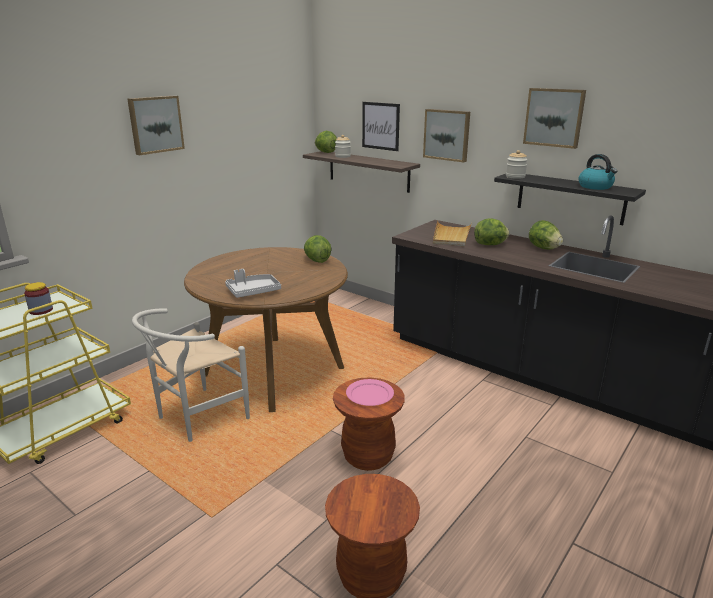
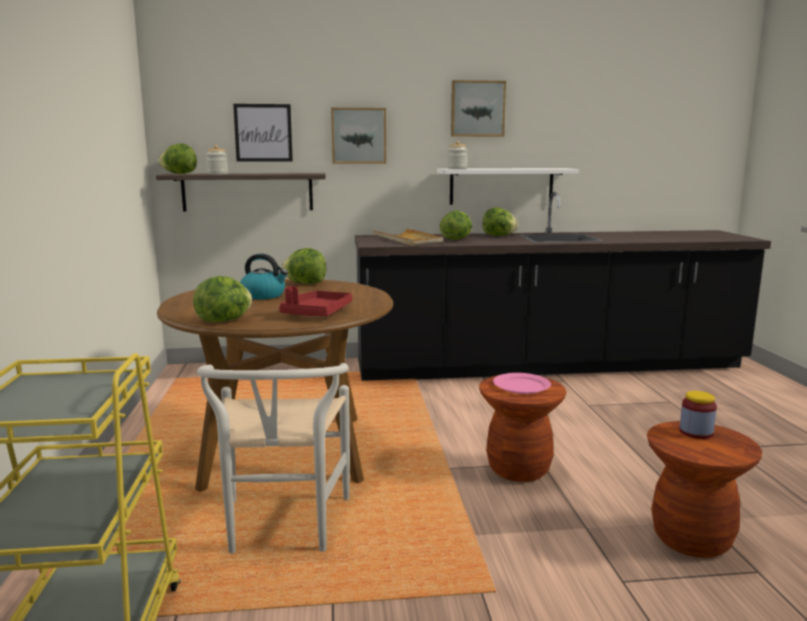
camera: 45 degrees left, 10 degrees down
jar [24,282,53,315] -> jar moved to [679,391,717,439]
picture [127,95,185,155] -> none
grey tray [225,269,281,298] -> red tray [279,286,352,316]
black shelf [494,174,646,225] -> white shelf [437,168,579,205]
kettle [579,154,618,190] -> kettle moved to [240,254,288,299]
none -> lettuce [193,276,252,322]

